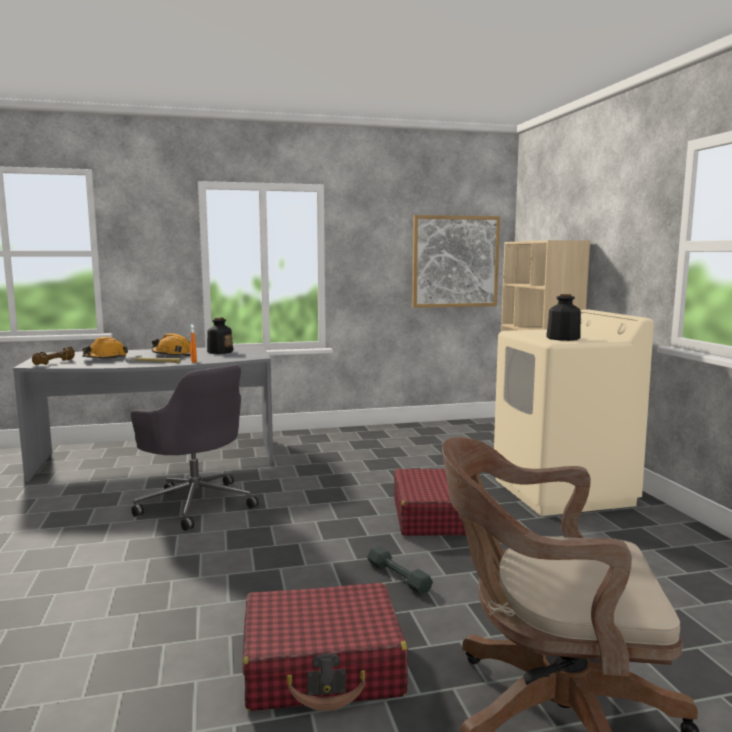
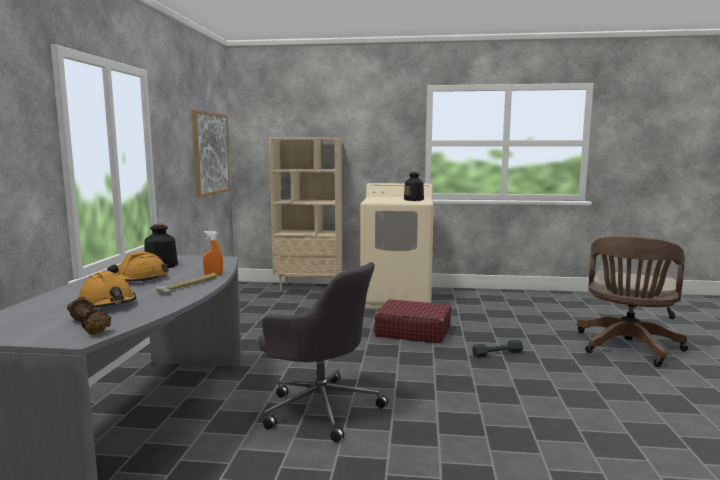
camera: 70 degrees left, 0 degrees up
grey office chair [131,365,259,531] -> grey office chair turned 60 degrees clockwise [258,262,388,442]
red suitcase [243,583,408,711] -> none

